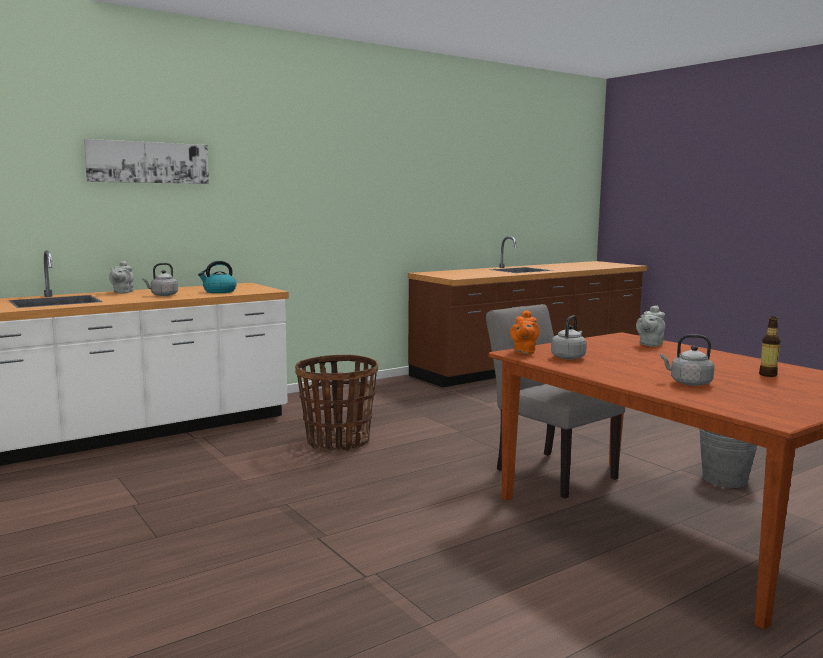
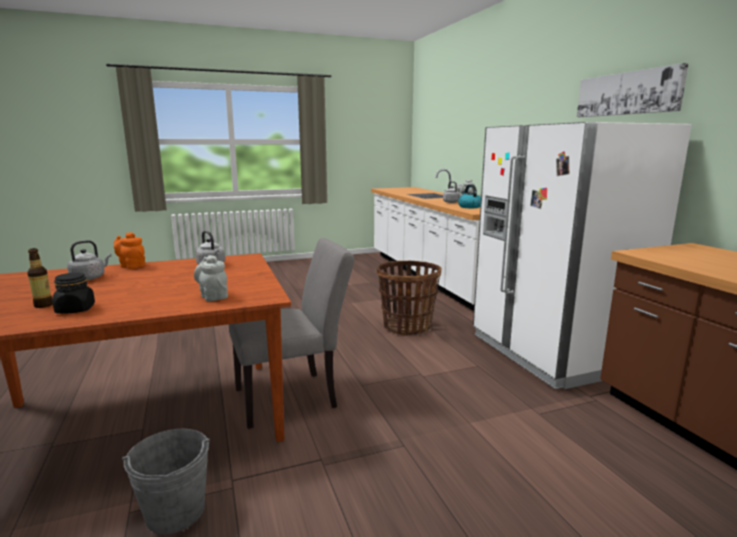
camera: 105 degrees right, 5 degrees up
picture [84,139,209,184] -> picture moved to [577,63,689,117]
orange teapot [510,310,540,354] -> orange teapot moved to [114,232,145,269]
none -> black jar [52,272,95,314]
none -> white fridge [473,122,692,389]

